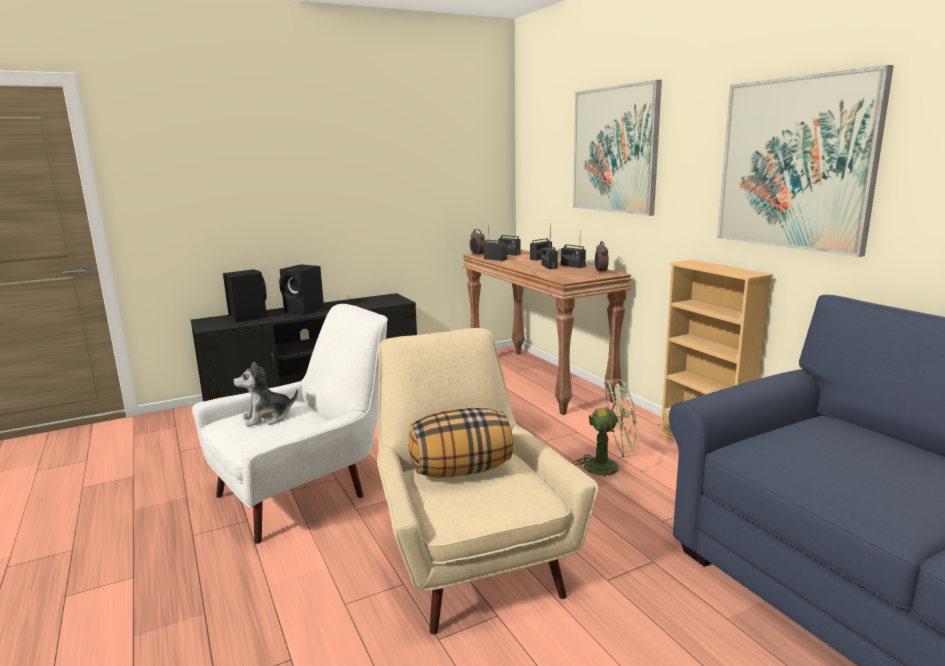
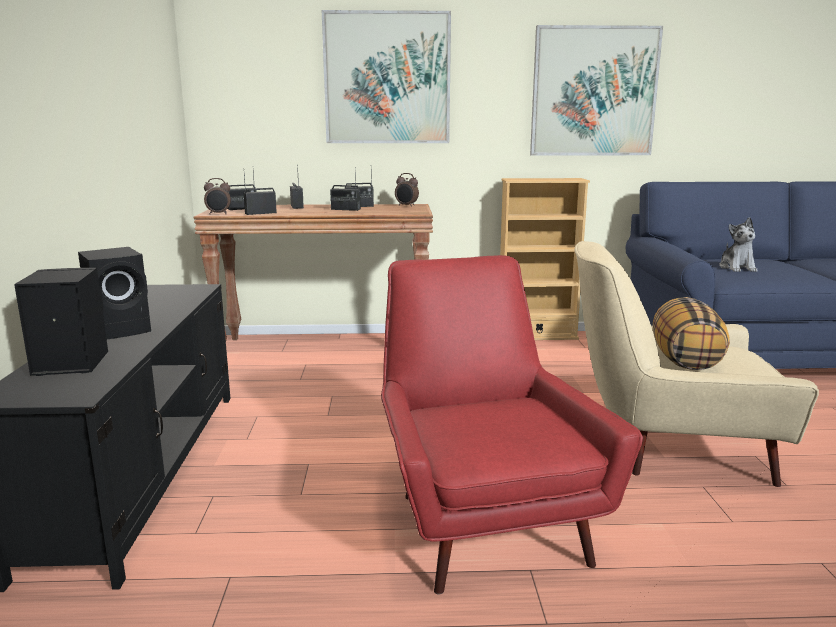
camera: 65 degrees left, 0 degrees up
white armchair [192,304,388,544] -> red armchair [381,255,643,595]
plush toy [233,362,298,427] -> plush toy moved to [719,217,758,272]
green fan [573,379,639,483] -> none

